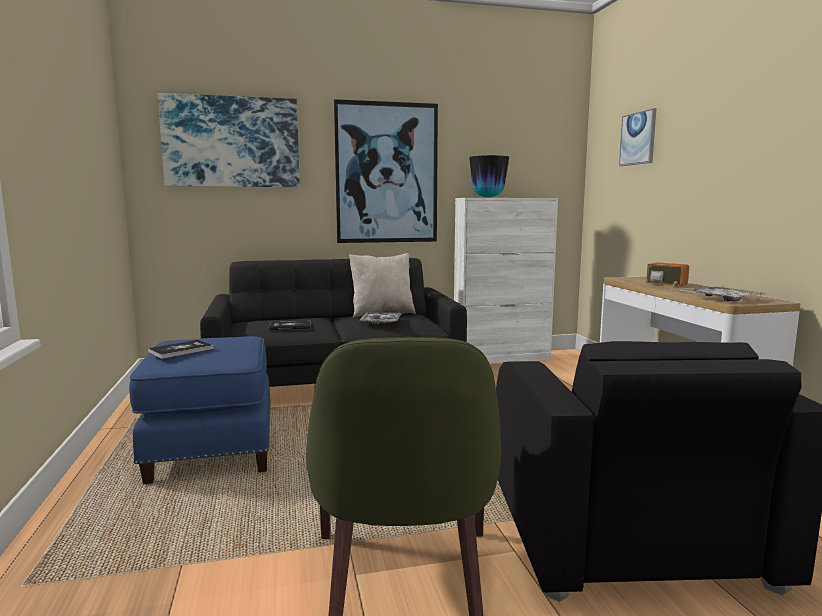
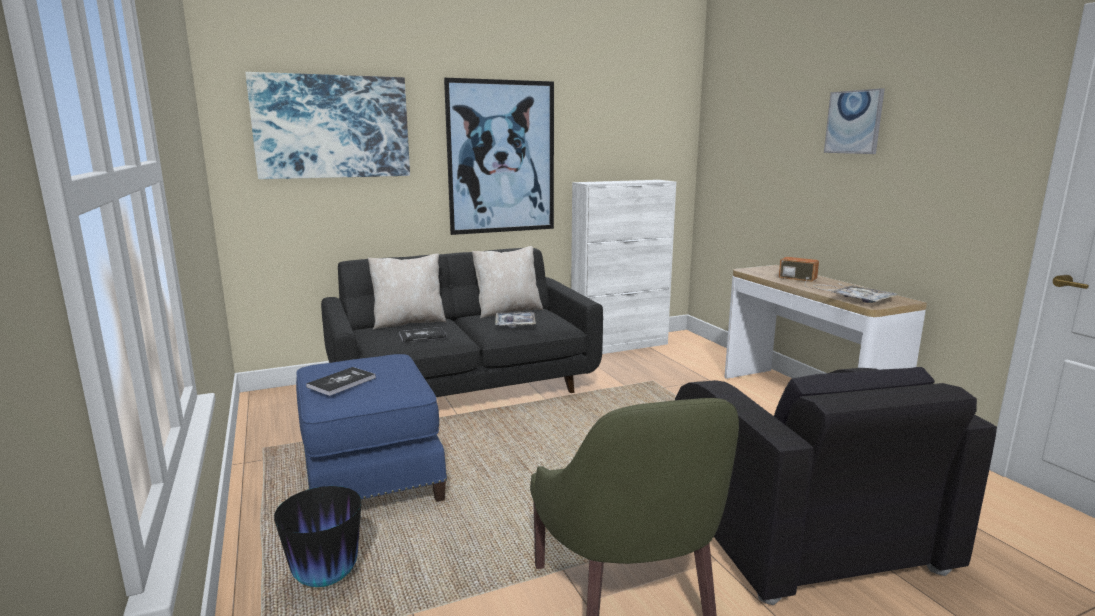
camera: 10 degrees left, 5 degrees up
vase [469,155,509,198] -> vase moved to [274,486,361,587]
picture [619,108,657,166] -> picture moved to [824,88,885,154]
none -> beige pillow [368,254,446,329]

